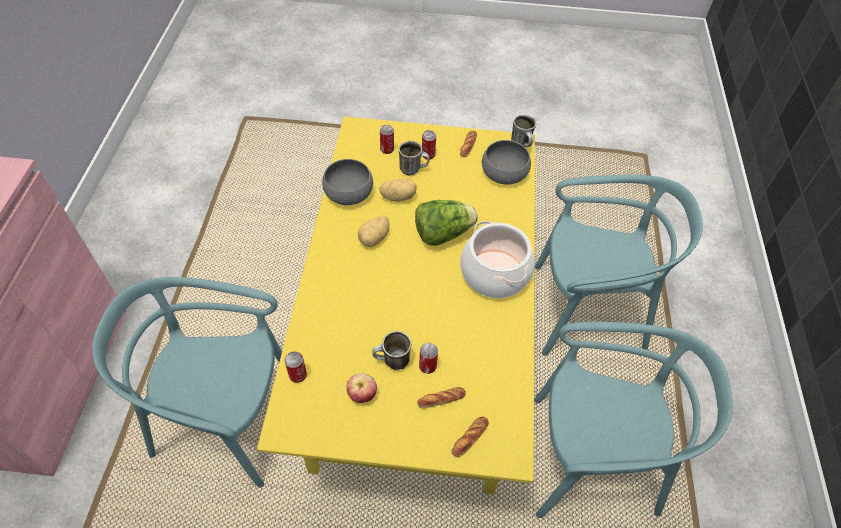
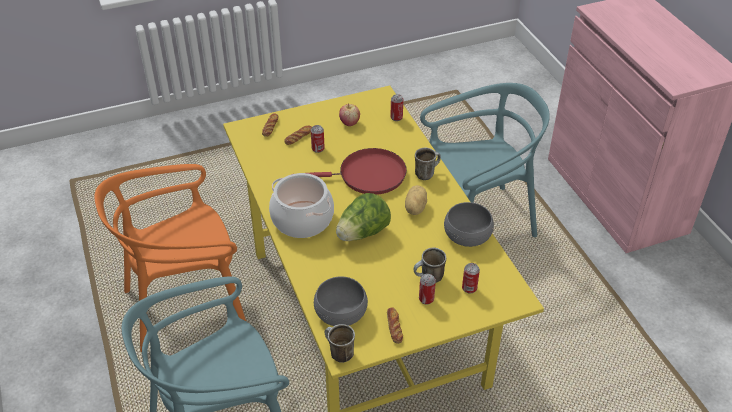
camera: 155 degrees right, 10 degrees down
mug [372,331,411,370] -> mug moved to [415,148,441,180]
potato [380,179,417,202] -> none
turquoise chair [534,322,733,518] -> orange chair [94,164,246,352]
none -> red frying pan [308,148,407,195]

